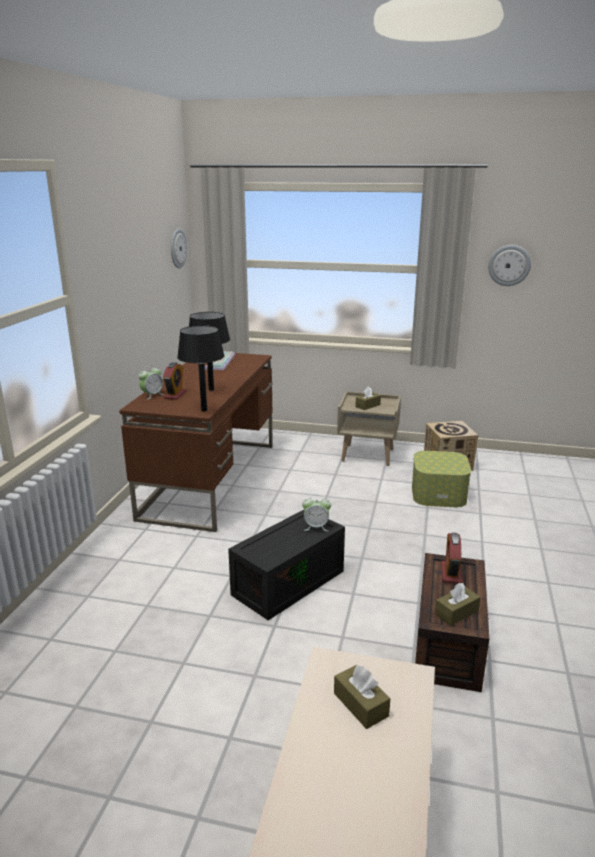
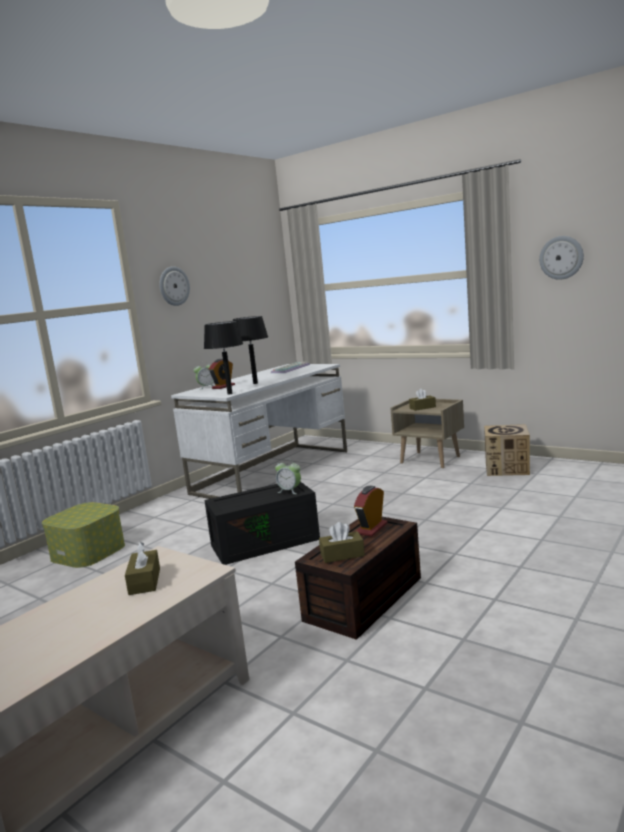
camera: 25 degrees right, 10 degrees down
brown desk [119,353,273,532] -> white desk [171,364,347,499]
wall clock [171,229,187,268] -> wall clock moved to [159,266,190,306]
storage box [412,451,471,507] -> storage box moved to [42,502,125,568]

